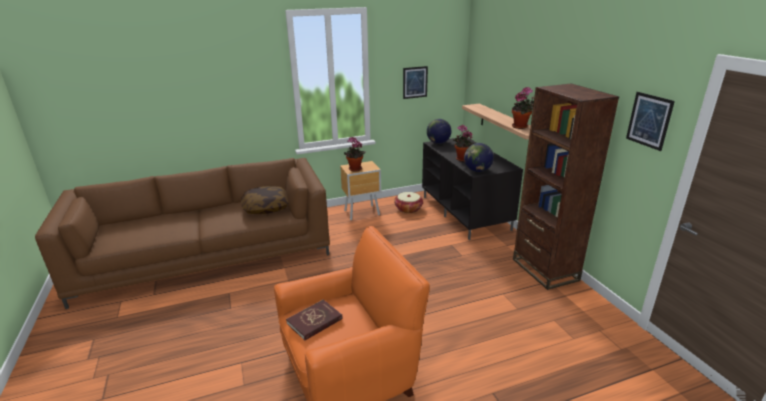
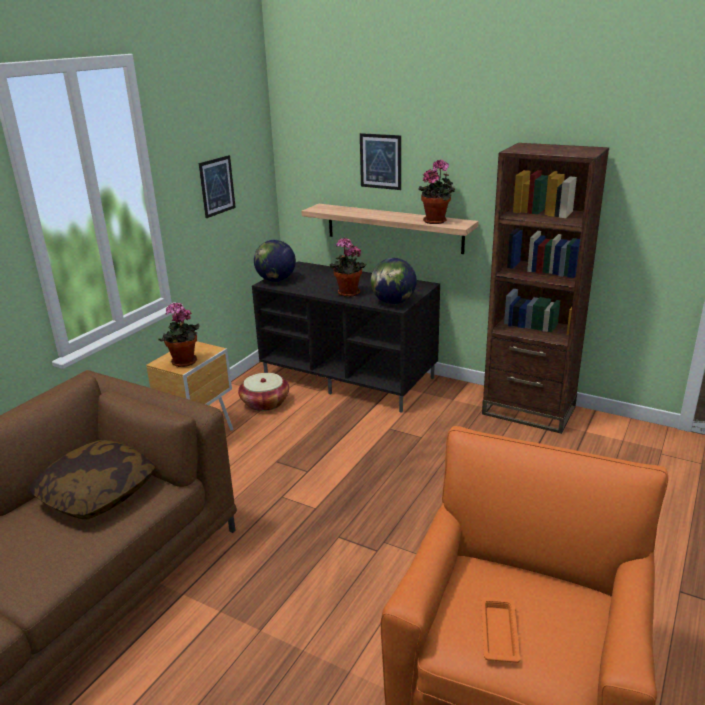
camera: 40 degrees left, 0 degrees up
red book [286,300,343,341] -> orange tray [481,596,520,663]
picture [626,92,675,151] -> picture moved to [360,133,401,190]

